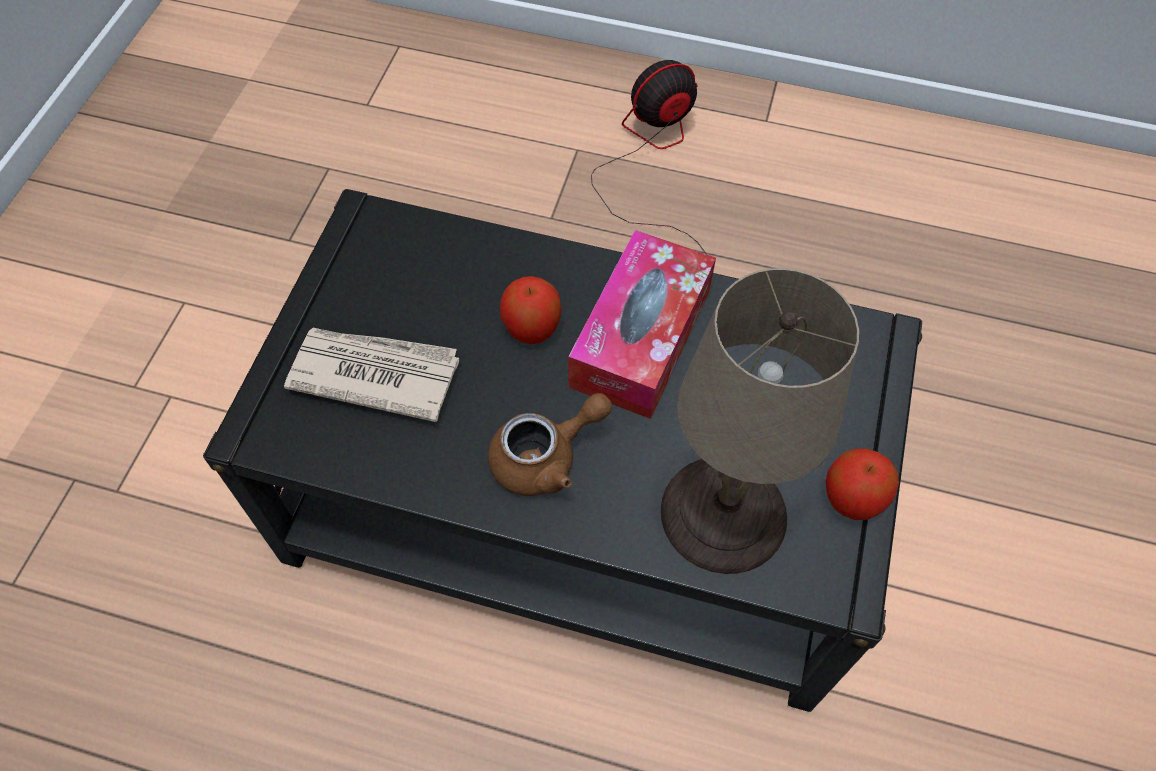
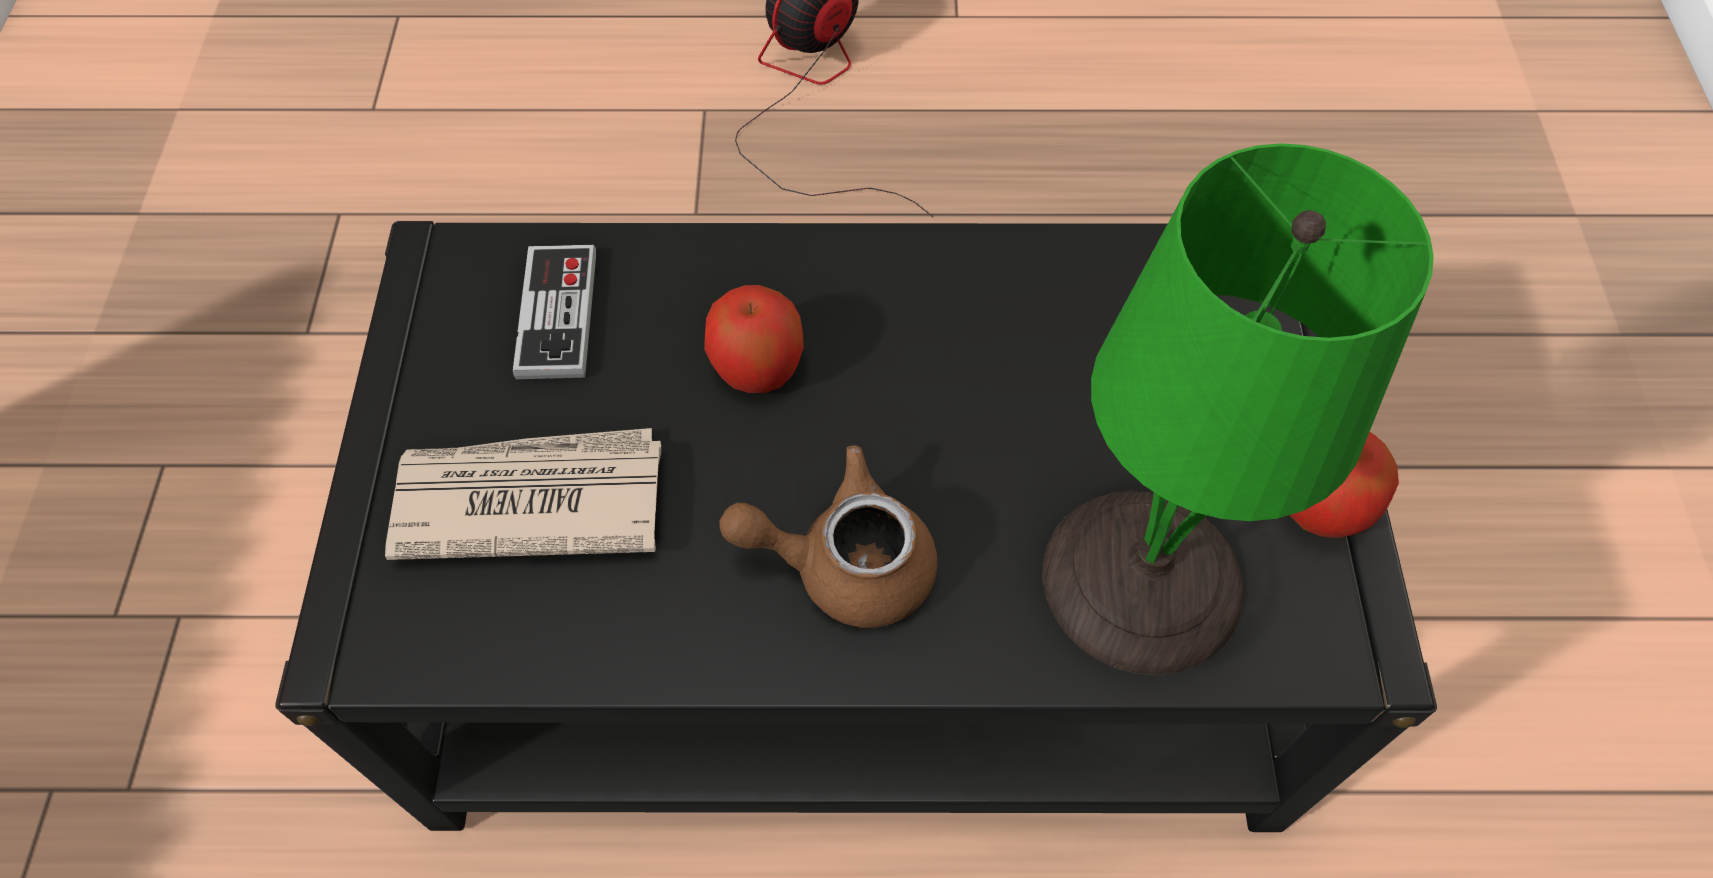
camera: 15 degrees left, 0 degrees up
brown teapot [488,393,612,496] -> brown teapot turned 135 degrees counterclockwise [720,445,937,628]
tissue box [568,230,716,419] -> none
beige table lamp [661,268,859,574] -> green table lamp [1042,143,1434,675]
none -> game controller [513,245,596,379]

